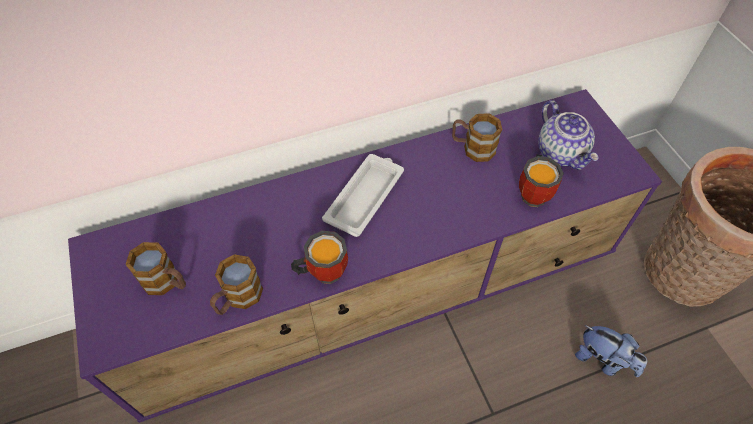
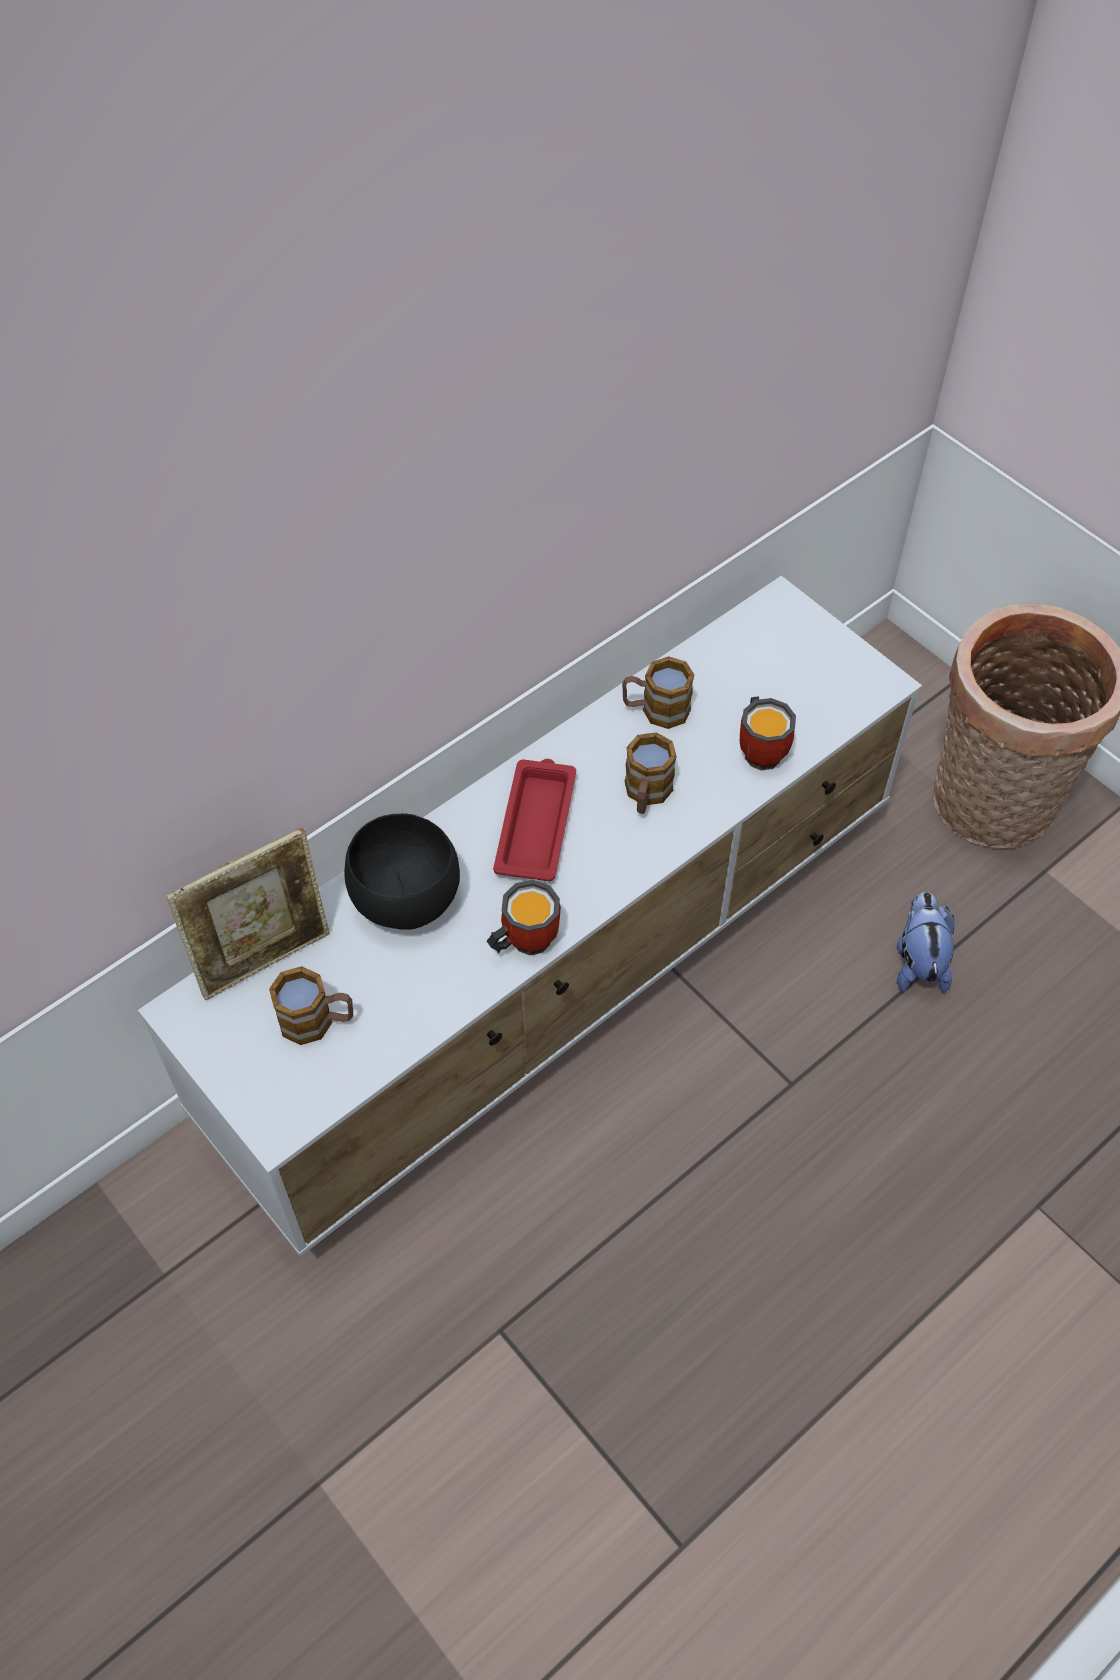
camera: 20 degrees left, 0 degrees up
purple tv stand [68,89,662,423] -> white tv stand [138,576,922,1257]
mug [210,254,263,315] -> mug moved to [625,732,677,814]
white tray [322,154,404,237] -> red tray [493,759,576,881]
teapot [538,100,599,170] -> none
plush toy [575,325,647,377] -> plush toy turned 105 degrees counterclockwise [897,892,954,993]
none -> picture frame [166,828,330,1000]
none -> black bowl [344,813,460,930]

